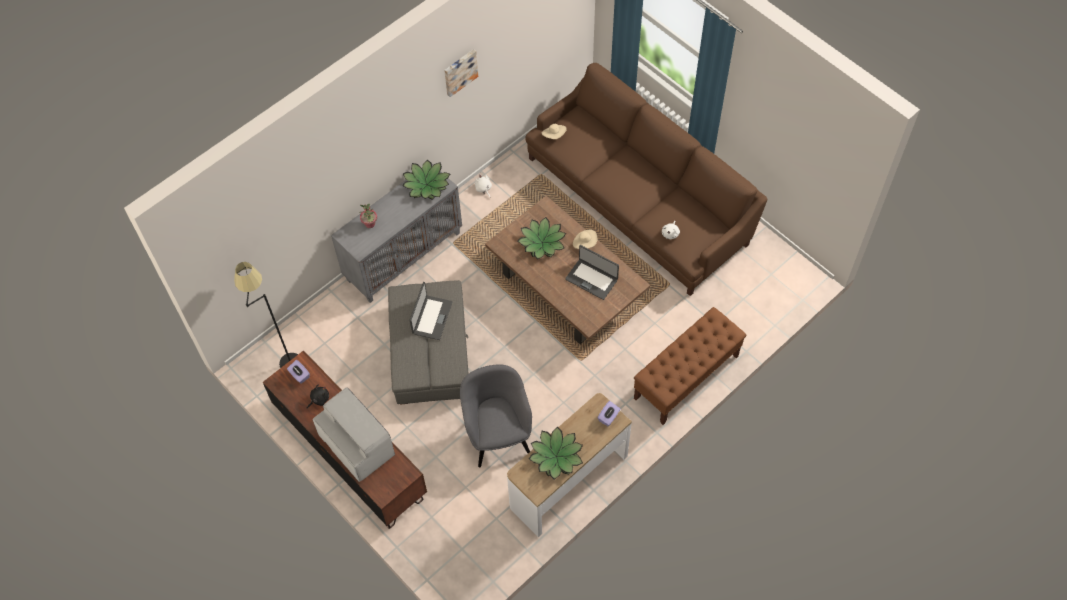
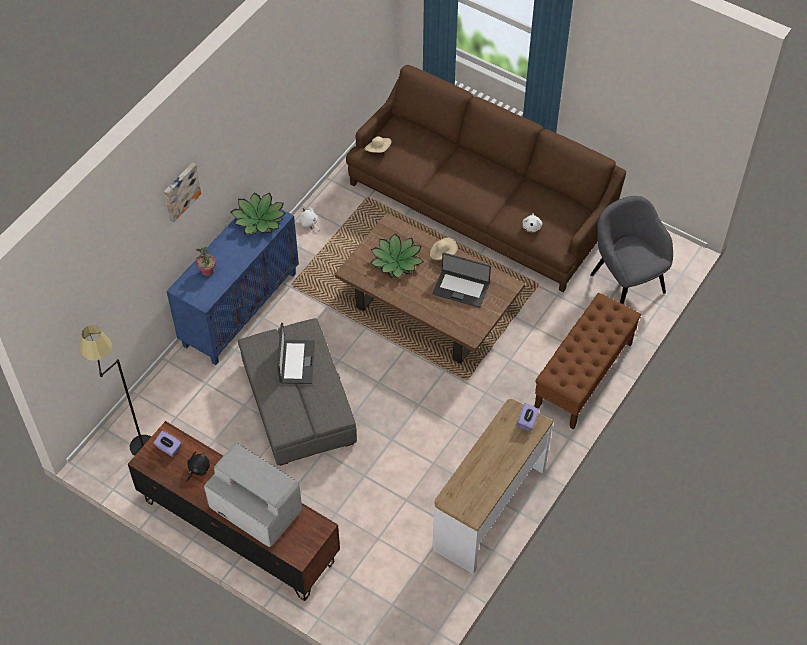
camera: 15 degrees left, 5 degrees down
grey cabinet [331,164,462,303] -> blue cabinet [167,209,299,365]
picture [444,49,478,97] -> picture moved to [164,163,201,222]
grey armchair [460,364,532,467] -> grey armchair moved to [590,196,673,304]
potted plant [529,427,583,479] -> none

